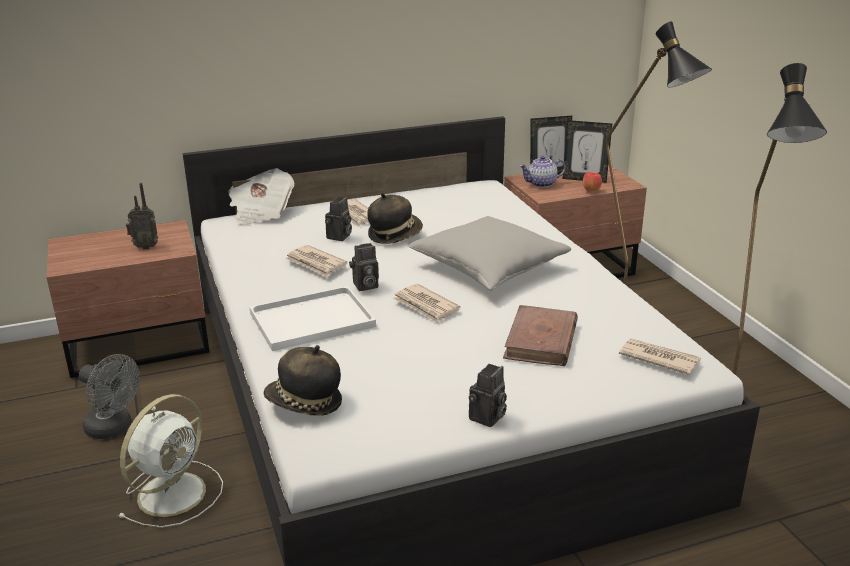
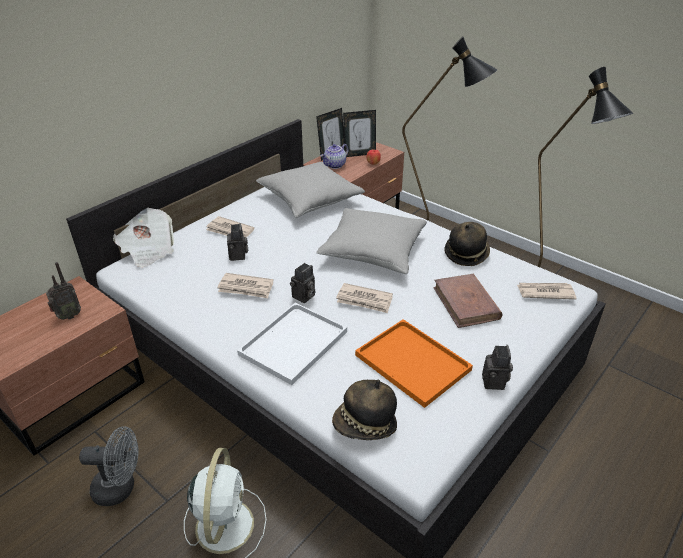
camera: 30 degrees left, 10 degrees up
hat [367,193,423,244] -> hat moved to [444,222,490,266]
none -> grey pillow [256,162,365,218]
none -> orange tray [355,319,473,408]

